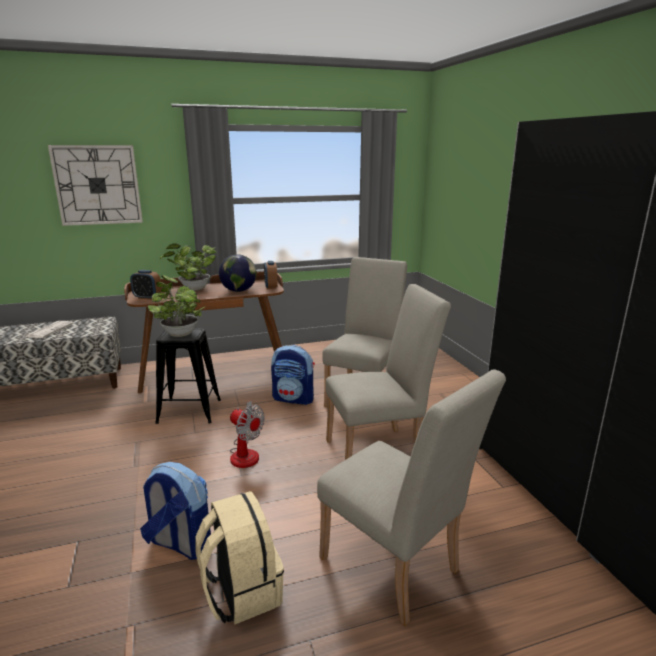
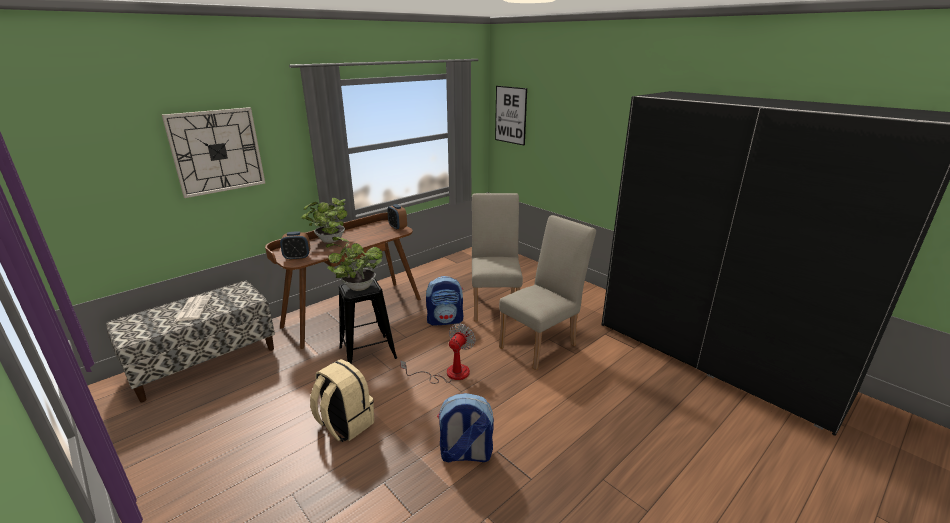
camera: 25 degrees left, 5 degrees up
beige backpack [196,491,284,624] -> beige backpack moved to [310,359,374,442]
globe [219,254,257,292] -> none
fan [230,400,265,468] -> fan turned 75 degrees counterclockwise [400,323,475,384]
beige chair [317,369,506,626] -> none
none -> picture [495,86,527,145]

